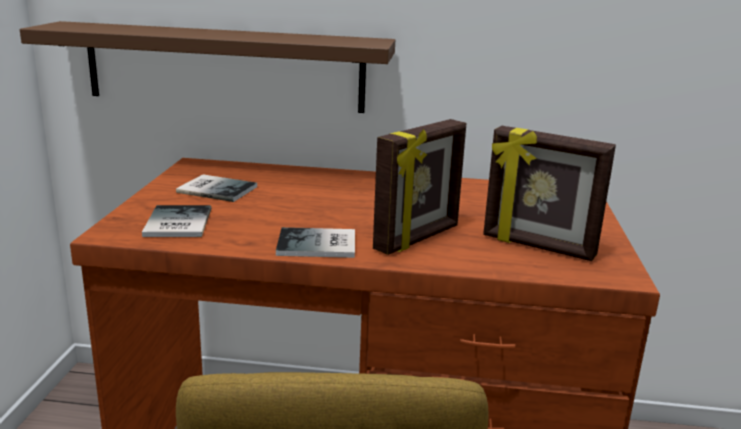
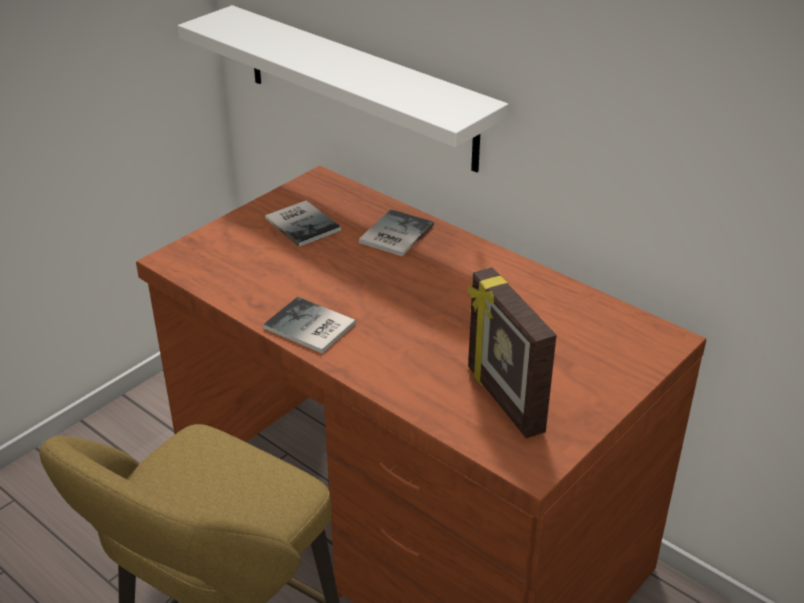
camera: 35 degrees right, 15 degrees up
brown shelf [20,21,395,113] -> white shelf [177,5,509,172]
book [142,205,211,237] -> book moved to [359,210,434,256]
picture frame [373,119,467,255] -> none

